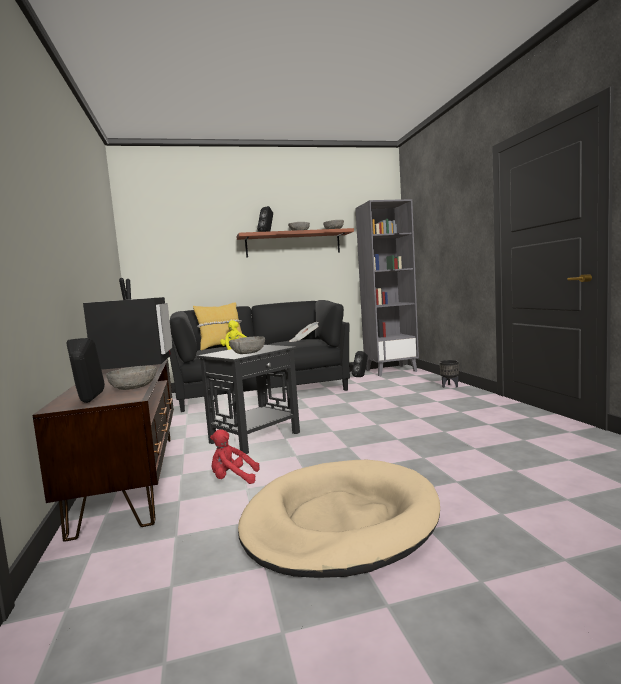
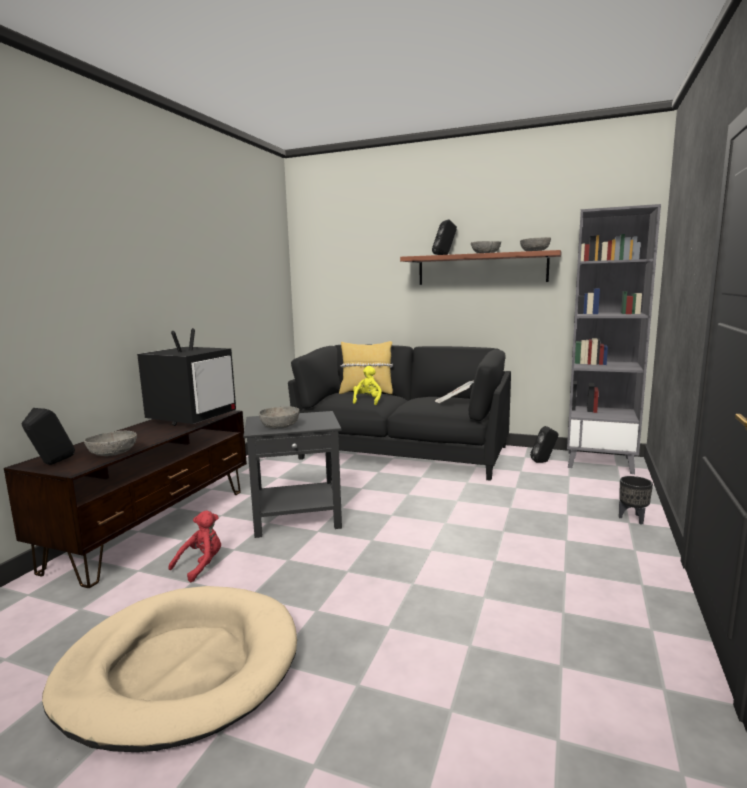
camera: 35 degrees right, 5 degrees up
red plush toy [210,429,260,484] -> red plush toy turned 90 degrees clockwise [168,510,221,582]

